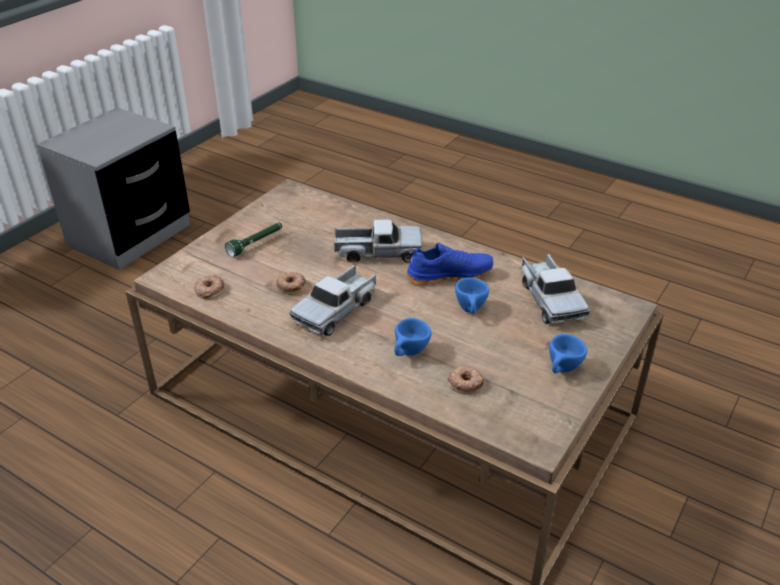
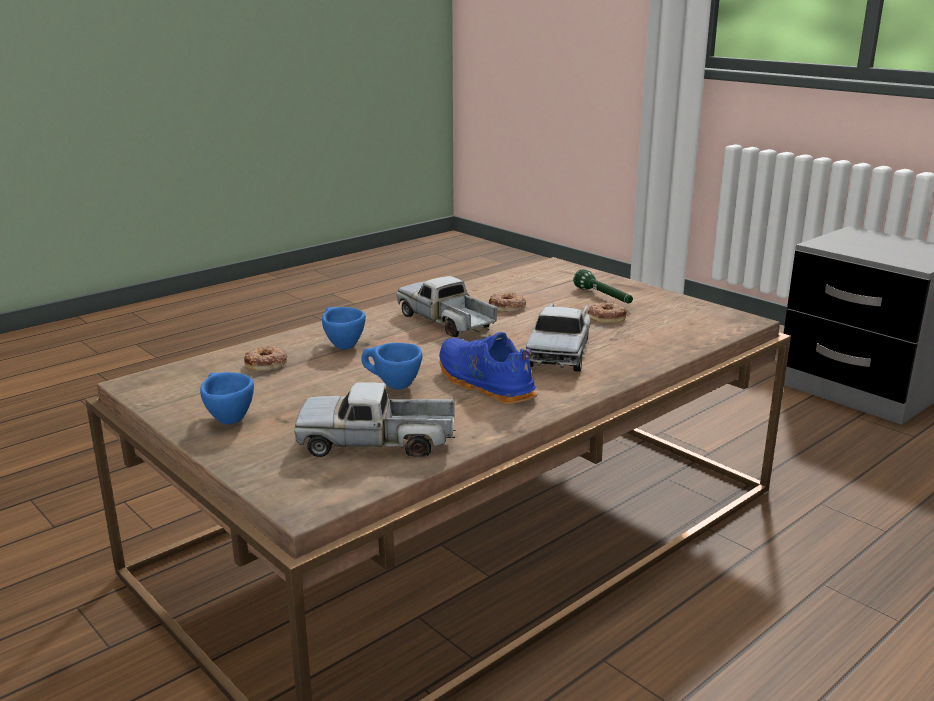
camera: 105 degrees right, 15 degrees down
donut [194,275,224,299] -> donut moved to [587,302,627,323]
blue shoe [406,243,493,285] -> blue shoe turned 135 degrees clockwise [439,332,537,404]

